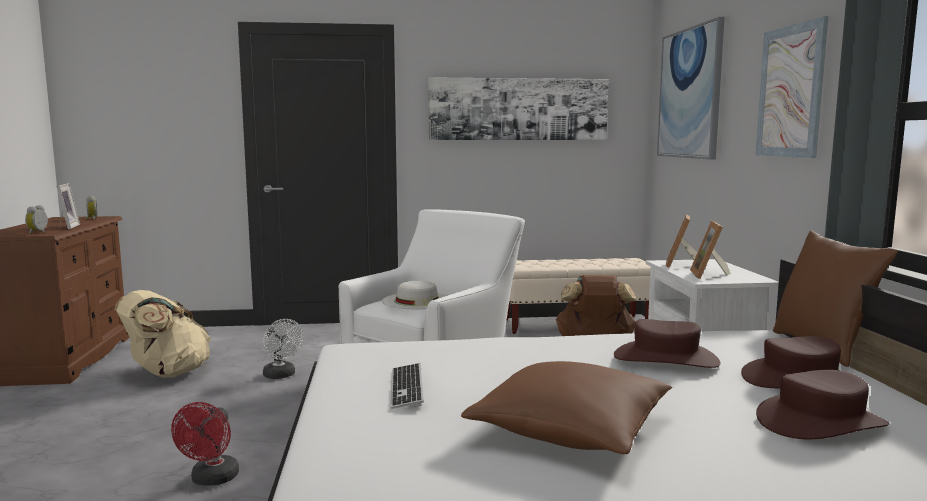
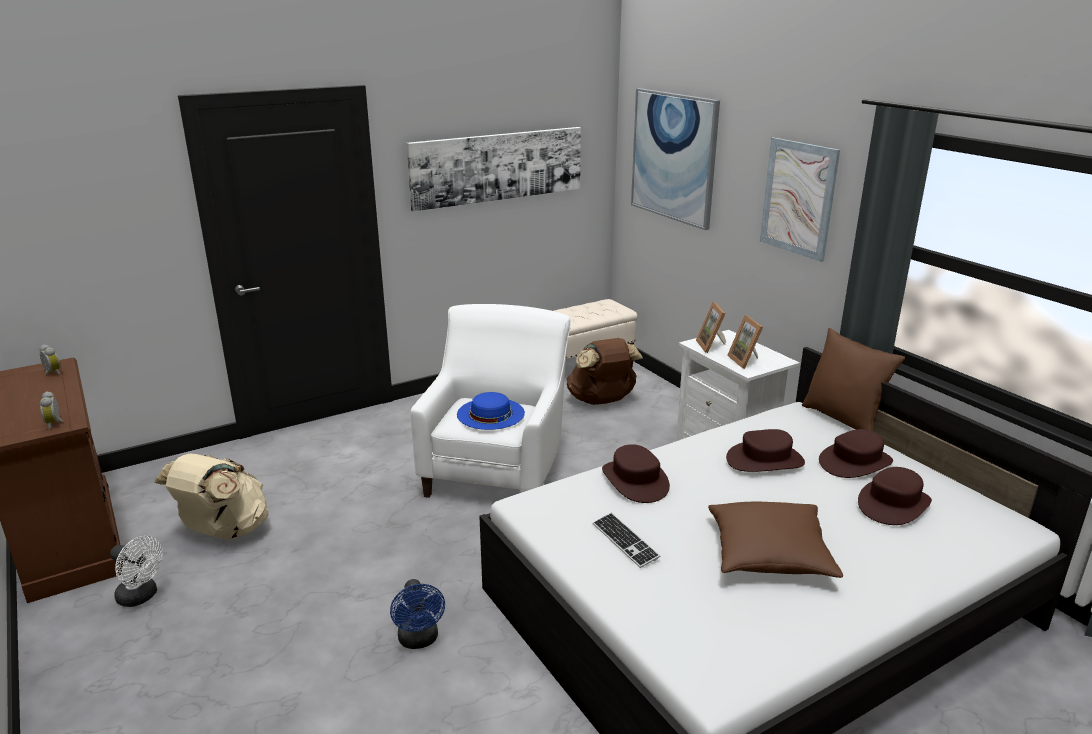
camera: 25 degrees left, 15 degrees up
picture frame [56,183,80,229] -> none
red fan [171,402,239,486] -> blue fan [390,579,445,649]
white fan [263,319,304,379] -> white fan moved to [110,536,163,607]
white hat [382,280,447,309] -> blue hat [457,392,525,430]
none -> brown hat [602,444,670,503]

